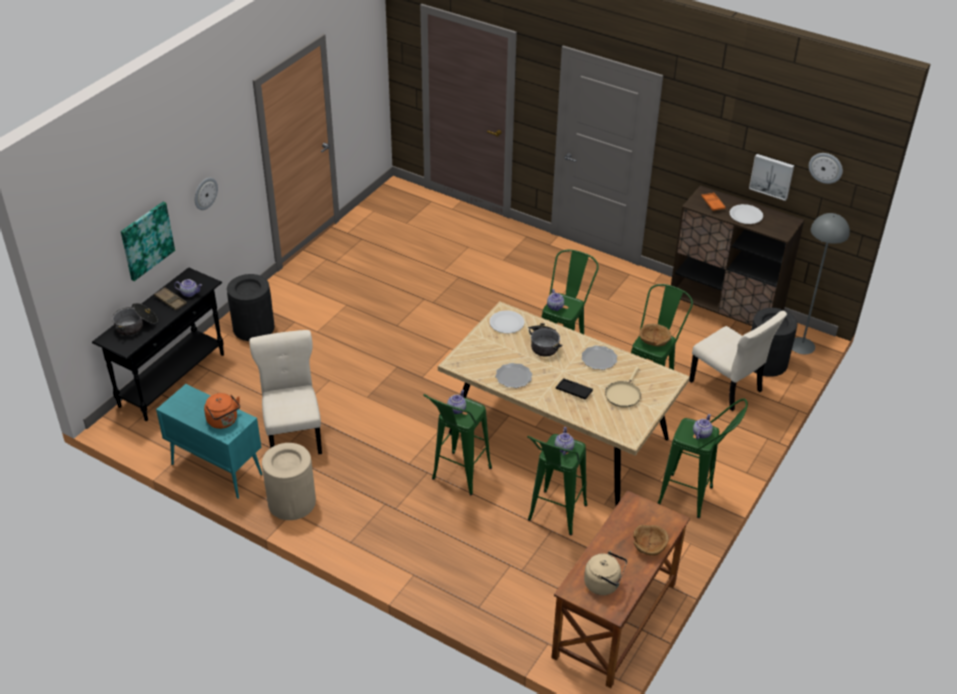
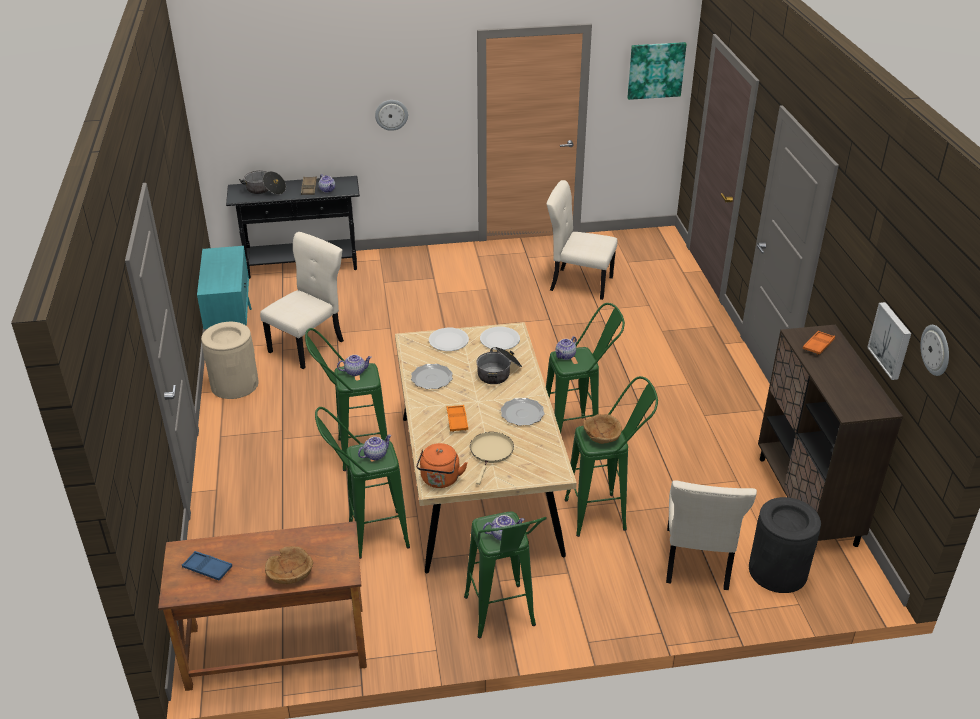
camera: 50 degrees right, 5 degrees down
picture [121,201,175,281] -> picture moved to [627,42,687,100]
orange kettle [204,393,240,429] -> orange kettle moved to [416,443,468,488]
black trash can [227,274,274,341] -> none
black tray [556,378,593,399] -> orange tray [447,405,468,432]
beige kettle [584,551,627,595] -> blue tray [182,551,232,580]
beige frying pan [605,366,641,408] -> beige frying pan turned 120 degrees clockwise [470,432,514,485]
white plate [729,204,763,224] -> white plate moved to [429,328,469,351]
grey floor lamp [792,213,850,354] -> none
none -> beige chair [547,180,617,300]

